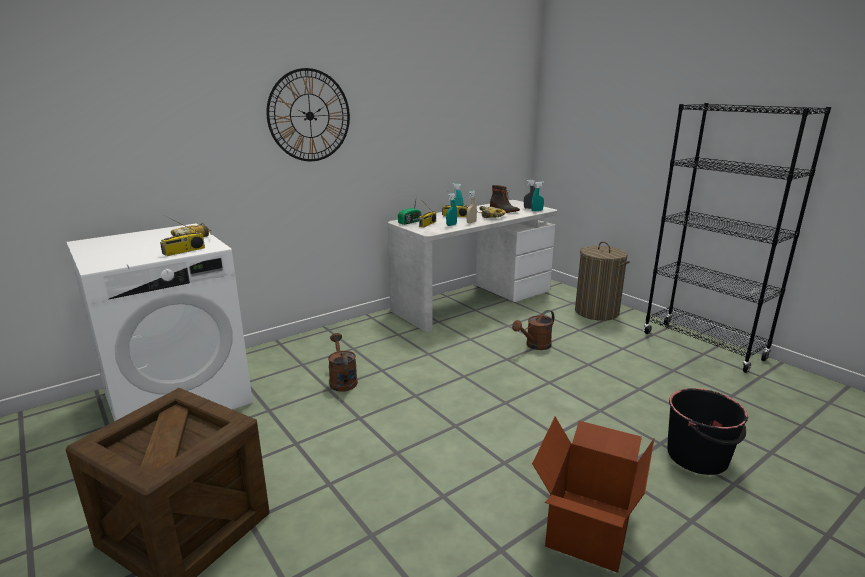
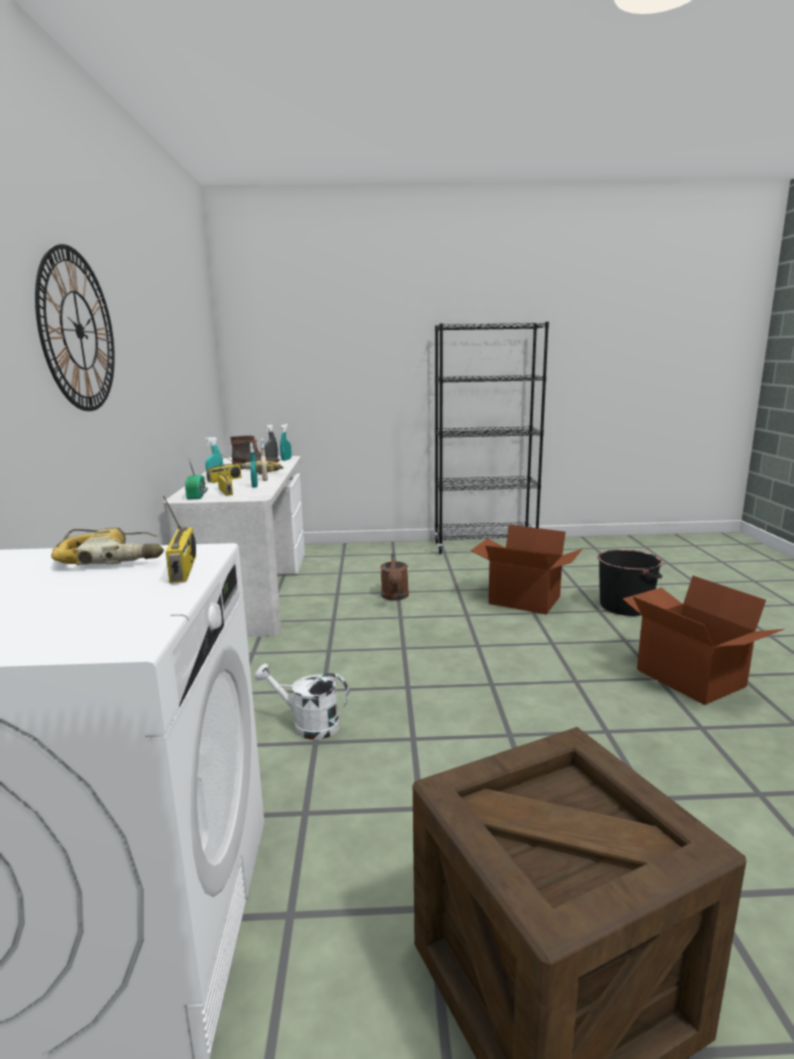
camera: 55 degrees left, 5 degrees down
brown watering can [328,333,358,392] -> white watering can [254,663,349,740]
laundry basket [575,241,630,321] -> none
none -> cardboard box [470,525,582,614]

